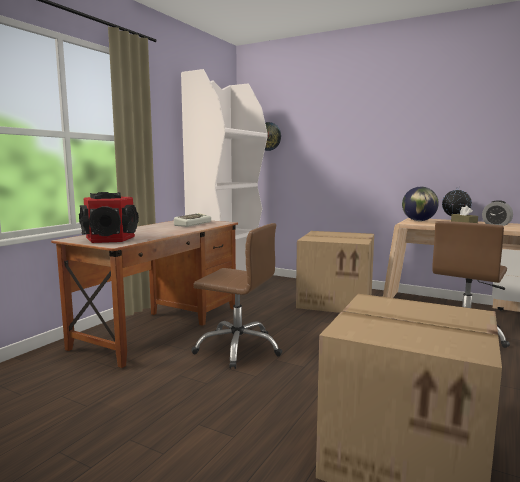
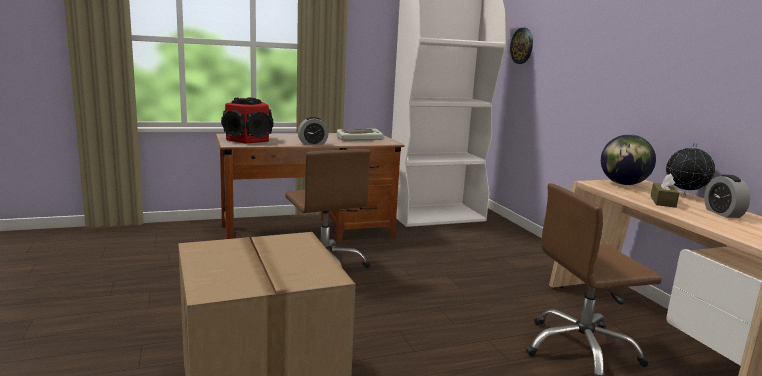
camera: 40 degrees right, 5 degrees up
cardboard box [296,231,374,313] -> none
none -> alarm clock [298,117,329,145]

